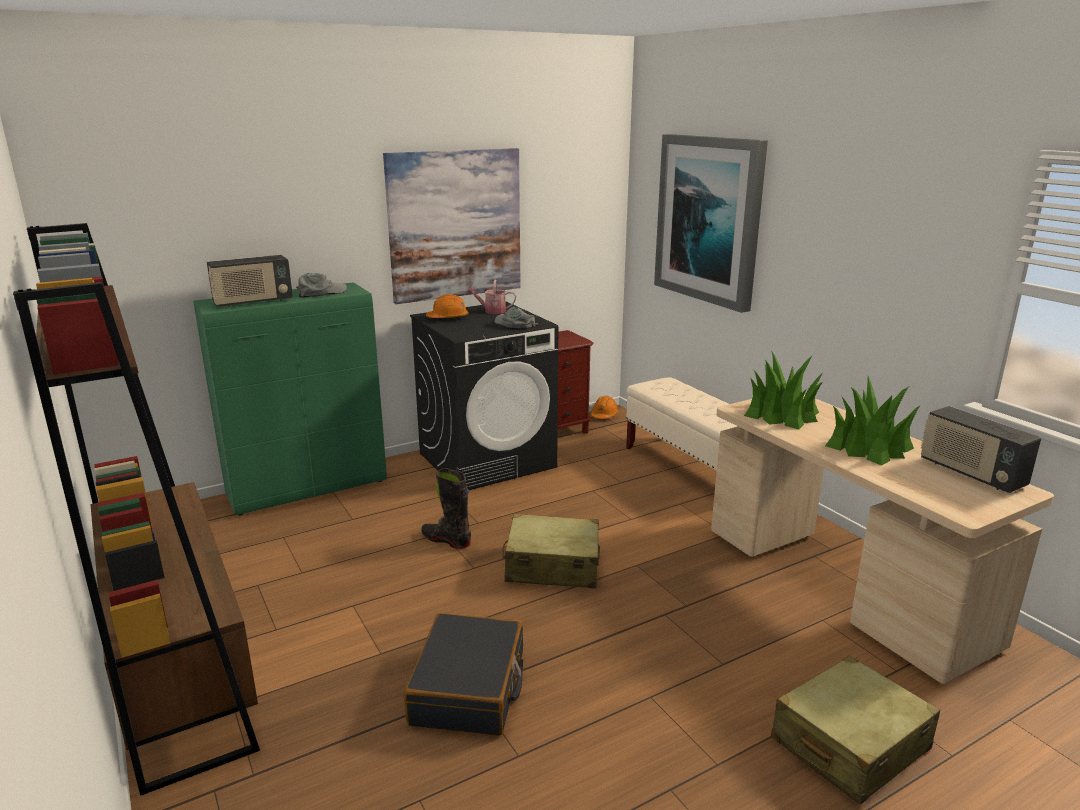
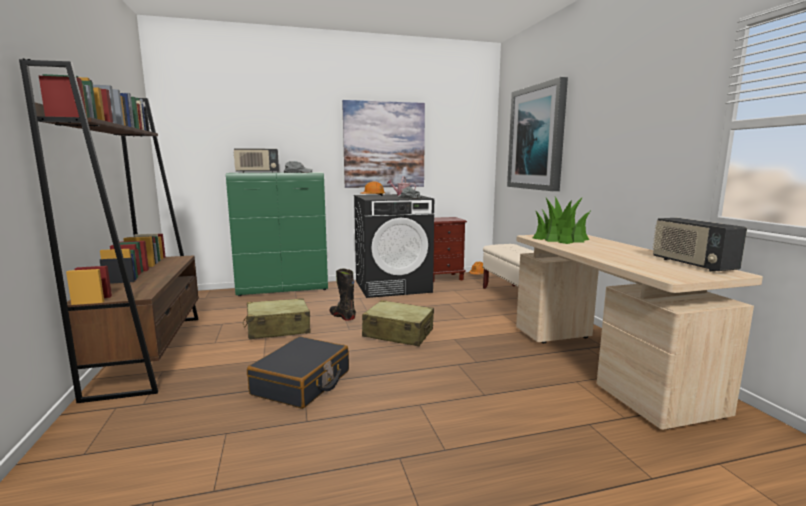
camera: 15 degrees right, 10 degrees down
beige suitcase [771,656,940,805] -> beige suitcase moved to [243,298,311,339]
potted plant [825,376,921,466] -> none

